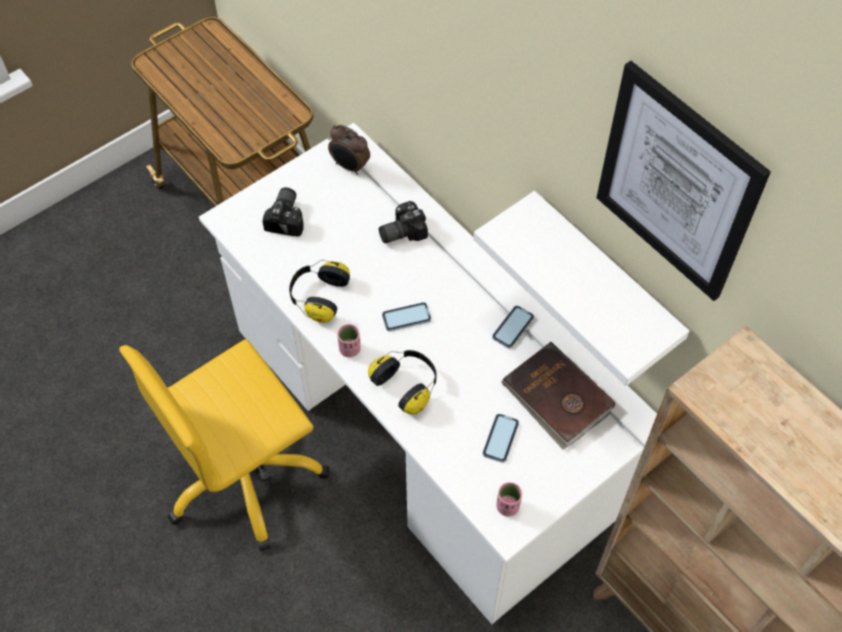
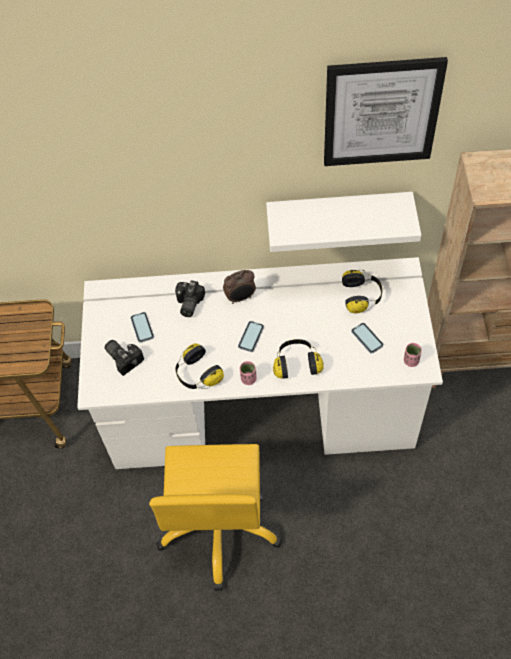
camera: 50 degrees left, 0 degrees up
alarm clock [328,125,370,175] -> alarm clock moved to [223,270,256,304]
phone [492,306,534,348] -> phone moved to [131,312,154,343]
brown book [501,342,615,449] -> headphones [342,270,382,313]

